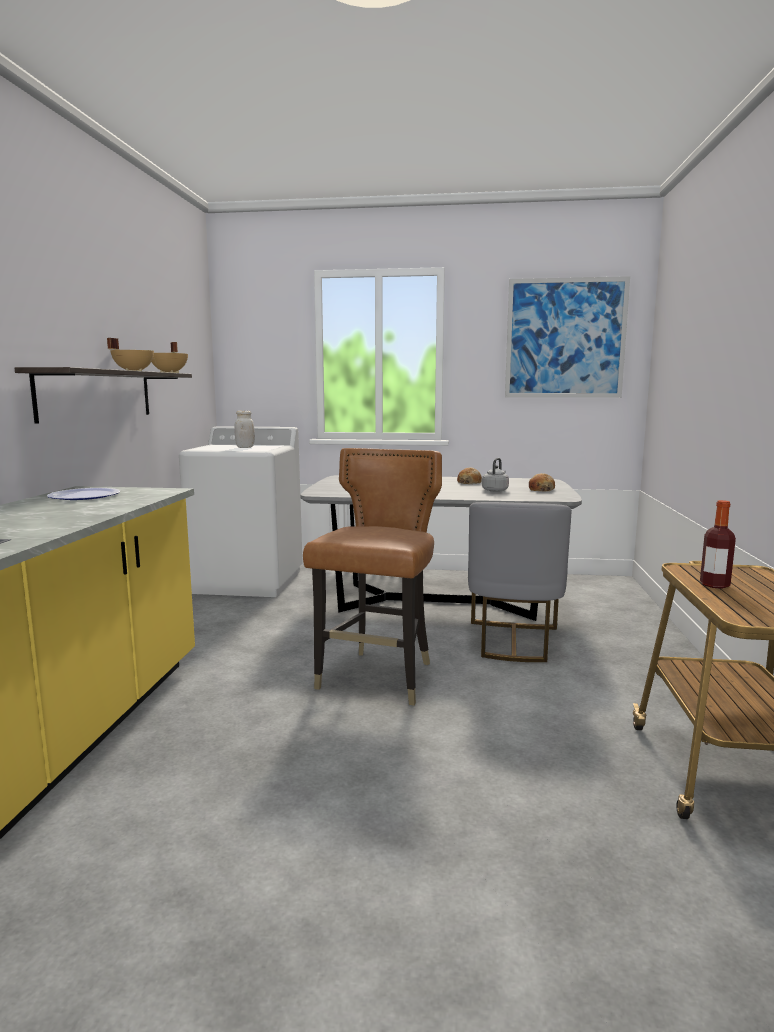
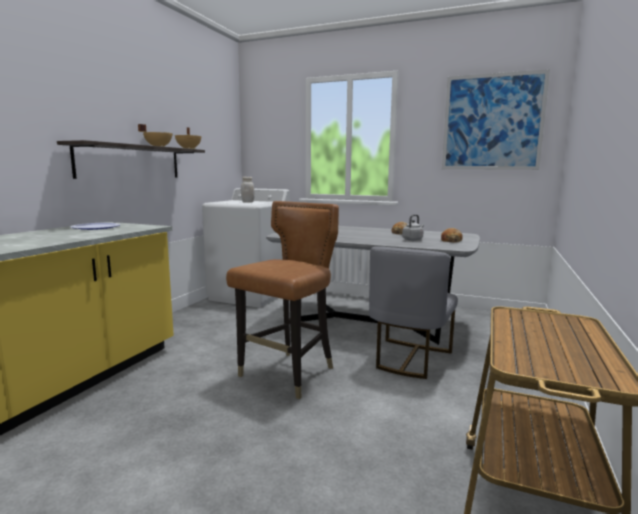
camera: 15 degrees right, 0 degrees up
bottle [700,500,736,589] -> none

